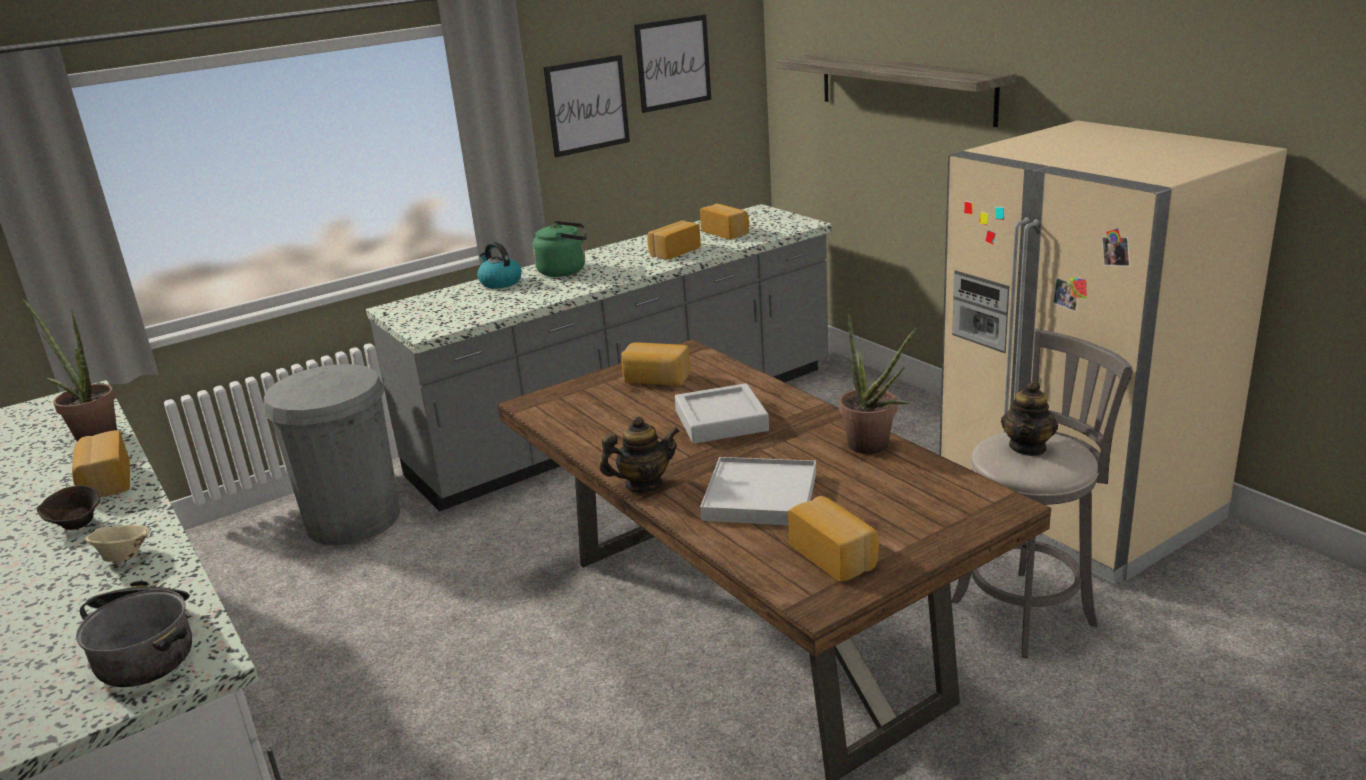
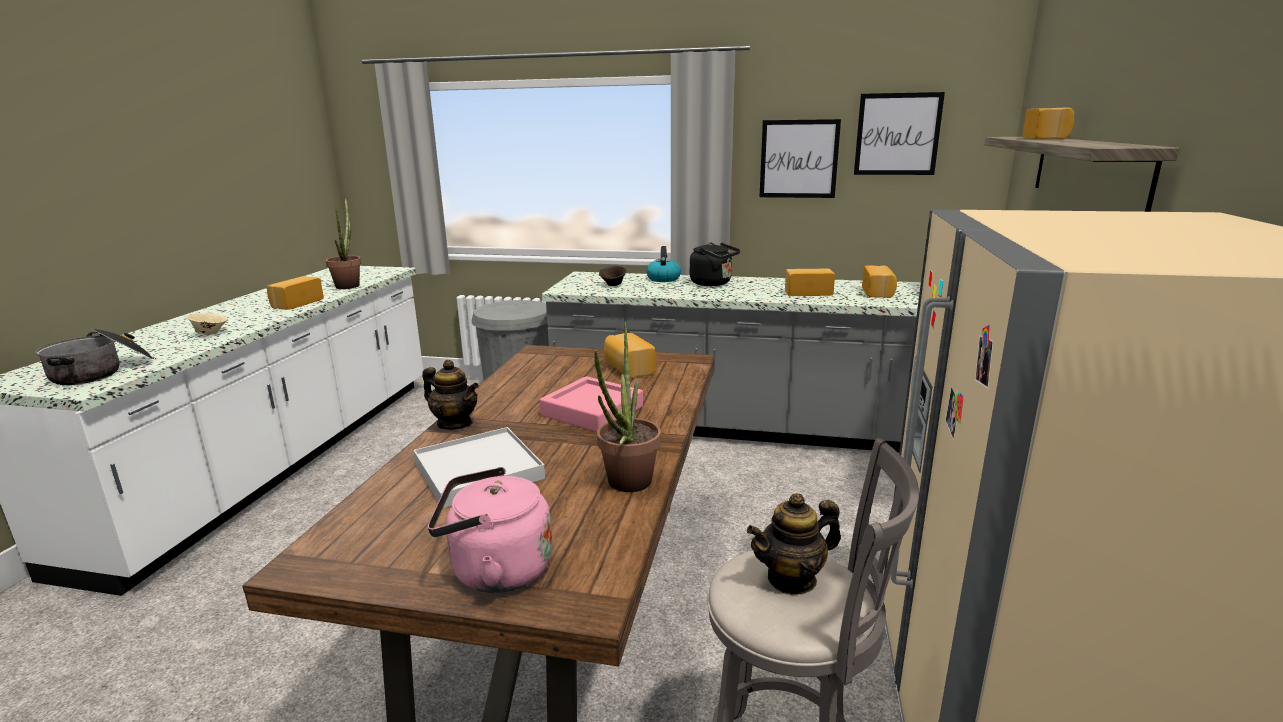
camera: 45 degrees right, 5 degrees down
brown bowl [37,485,100,530] -> brown bowl moved to [599,266,627,286]
green kettle [533,221,587,277] -> black kettle [690,242,740,286]
grey tray [675,383,769,444] -> pink tray [540,376,643,432]
bread [788,496,879,582] -> bread moved to [1022,107,1074,139]
none -> pink kettle [428,467,553,593]

